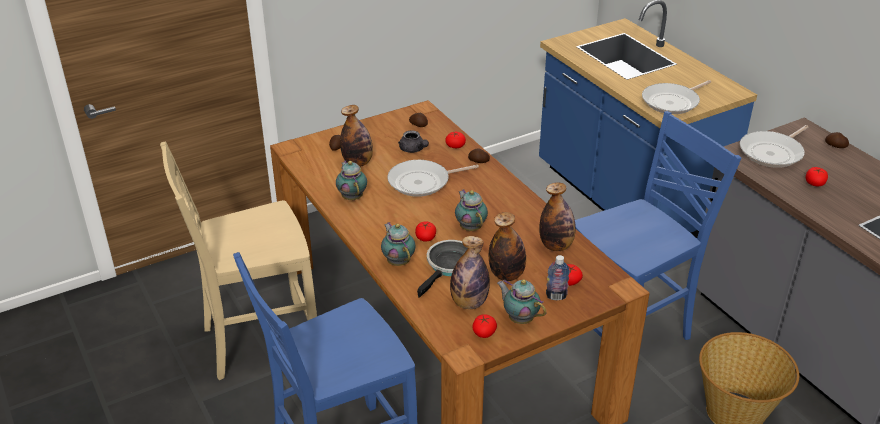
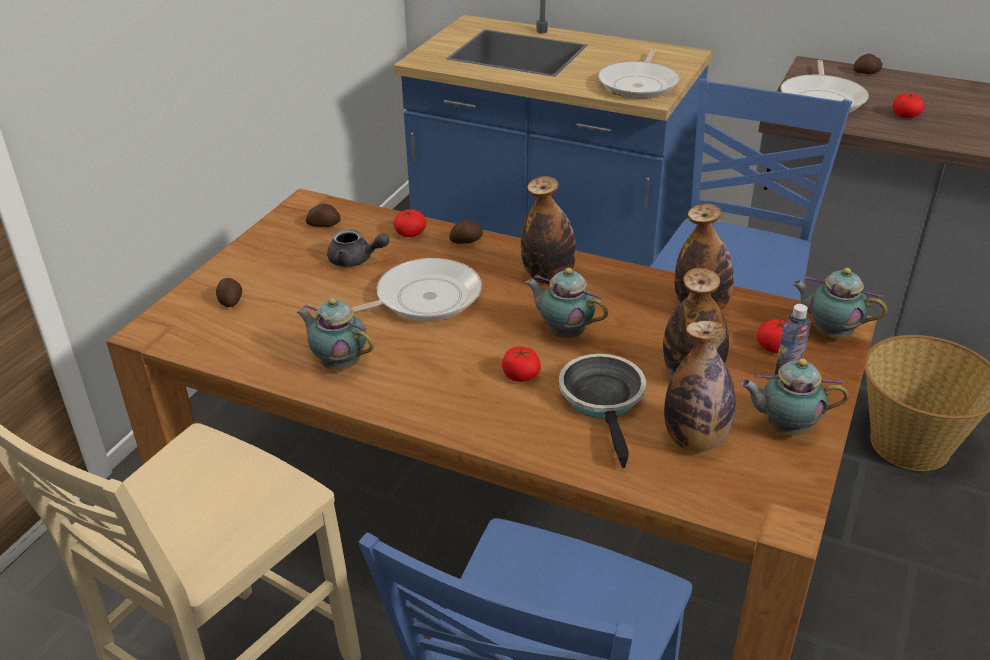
camera: 35 degrees left, 0 degrees up
bottle [340,105,373,167] -> bottle moved to [521,176,576,284]
teapot [381,222,416,266] -> teapot moved to [792,268,887,338]
frying pan [388,160,479,197] -> frying pan turned 150 degrees counterclockwise [352,258,482,321]
tomato [472,314,497,338] -> none

